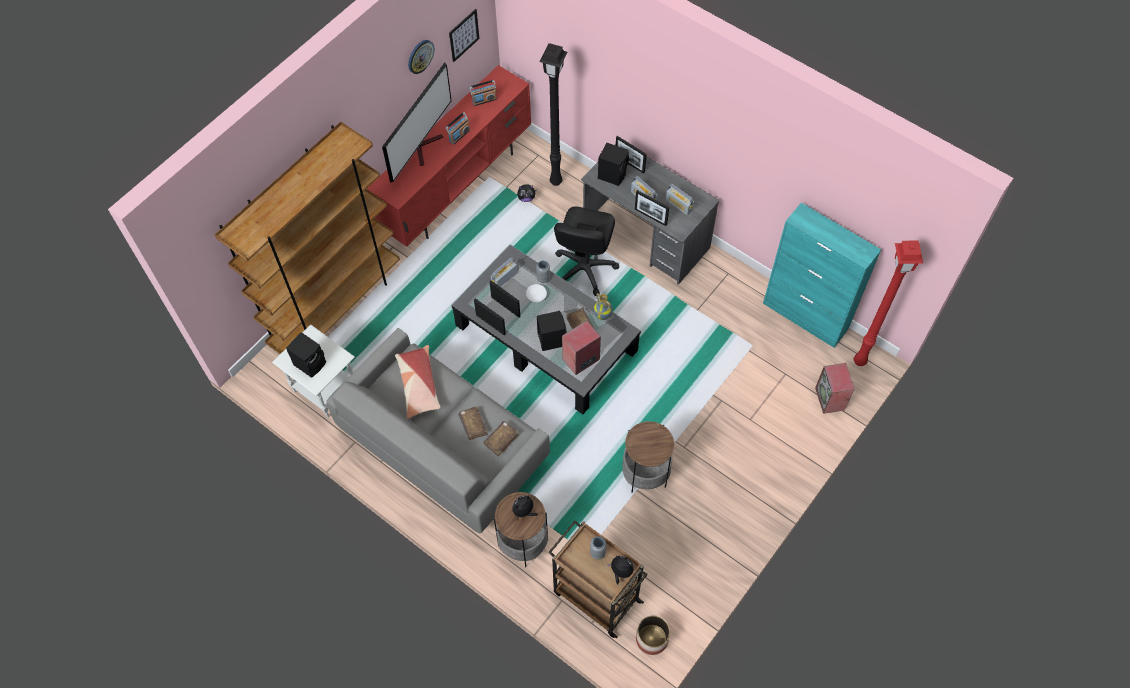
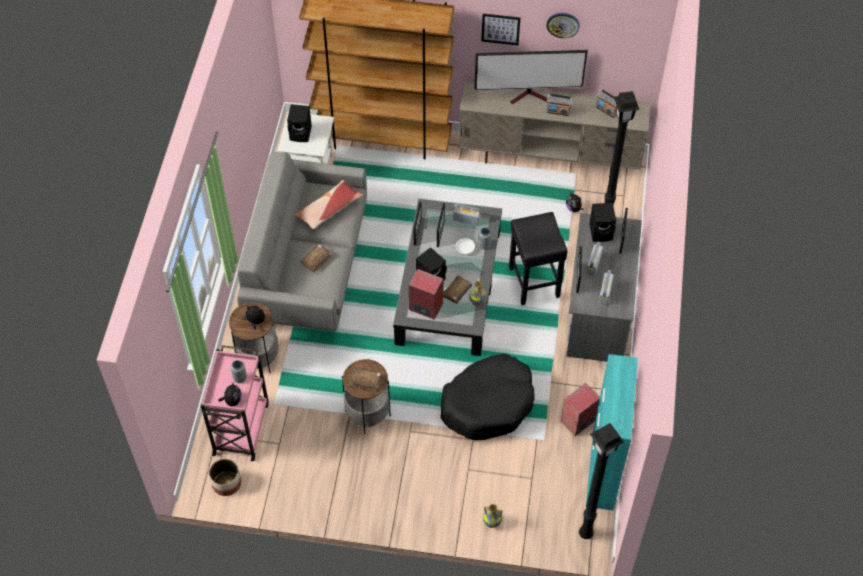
camera: 60 degrees right, 5 degrees down
red tv stand [367,65,531,247] -> beige tv stand [459,81,651,177]
picture [449,9,479,62] -> picture moved to [481,14,520,45]
brown book [484,421,519,457] -> brown book moved to [349,367,381,391]
brown cart [548,520,648,638] -> pink cart [201,345,269,462]
black office chair [554,206,619,296] -> black stool [509,212,568,305]
speaker [815,363,855,414] -> speaker moved to [561,383,600,436]
red floor lamp [854,240,923,366] -> black floor lamp [579,423,624,539]
none -> black dog bed [441,353,535,440]
none -> vase [483,504,502,528]

